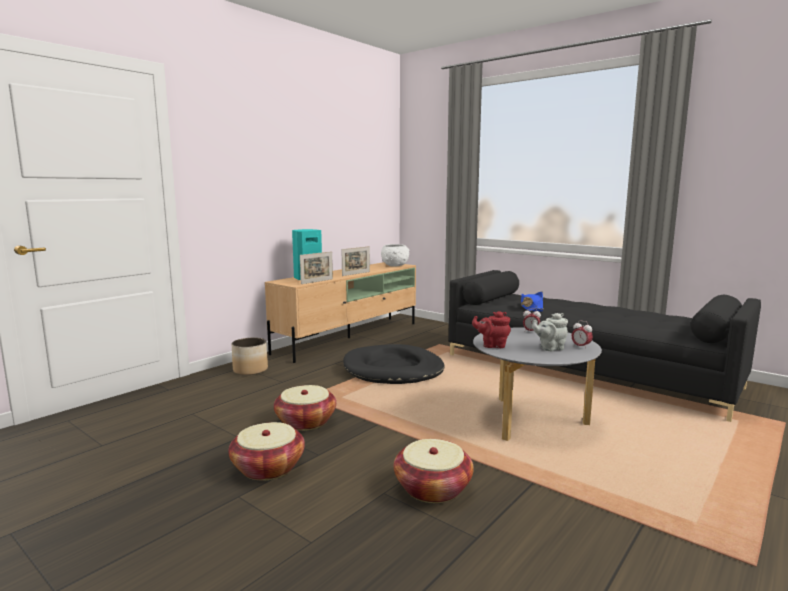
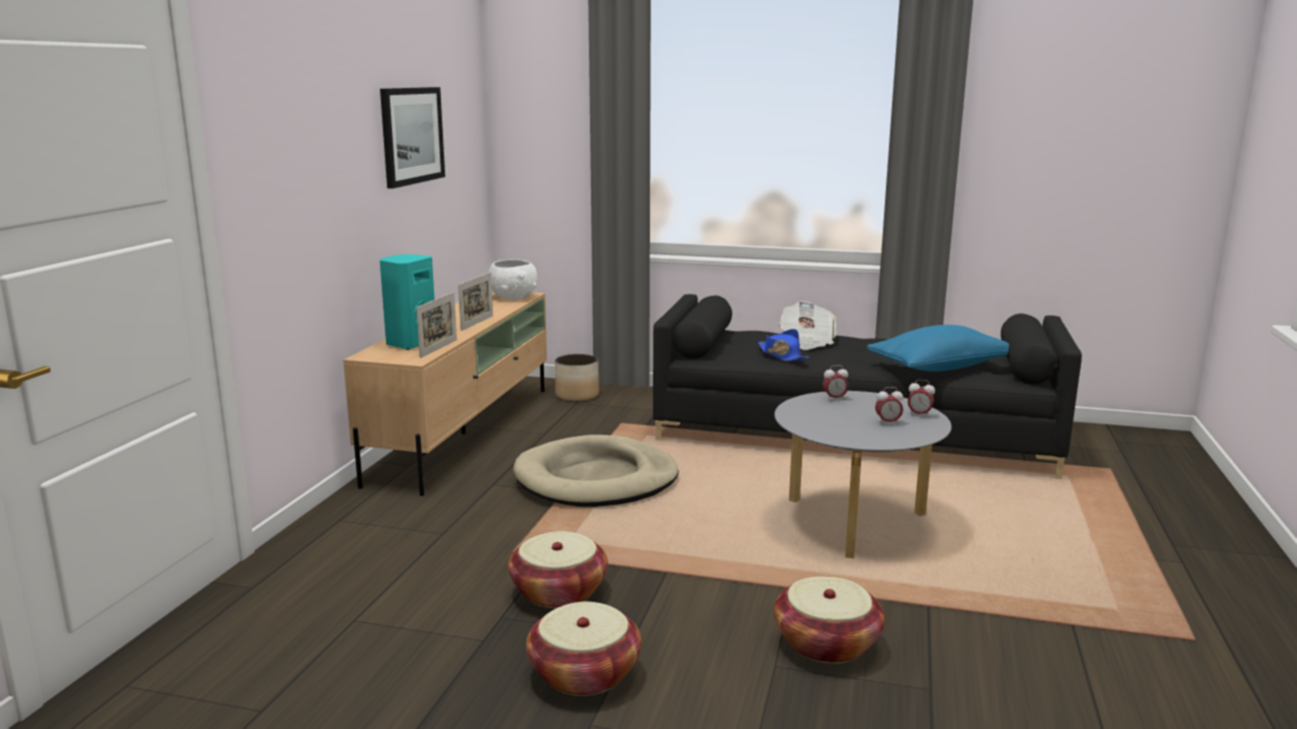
camera: 25 degrees left, 5 degrees up
planter [232,338,268,375] -> planter moved to [555,354,599,402]
black dog bed [343,344,445,384] -> beige dog bed [513,435,679,507]
red teapot [472,311,511,348] -> none
grey teapot [533,313,568,351] -> alarm clock [875,387,903,424]
none -> picture [380,87,445,189]
none -> newspaper [779,301,836,350]
none -> blue pillow [867,325,1009,372]

